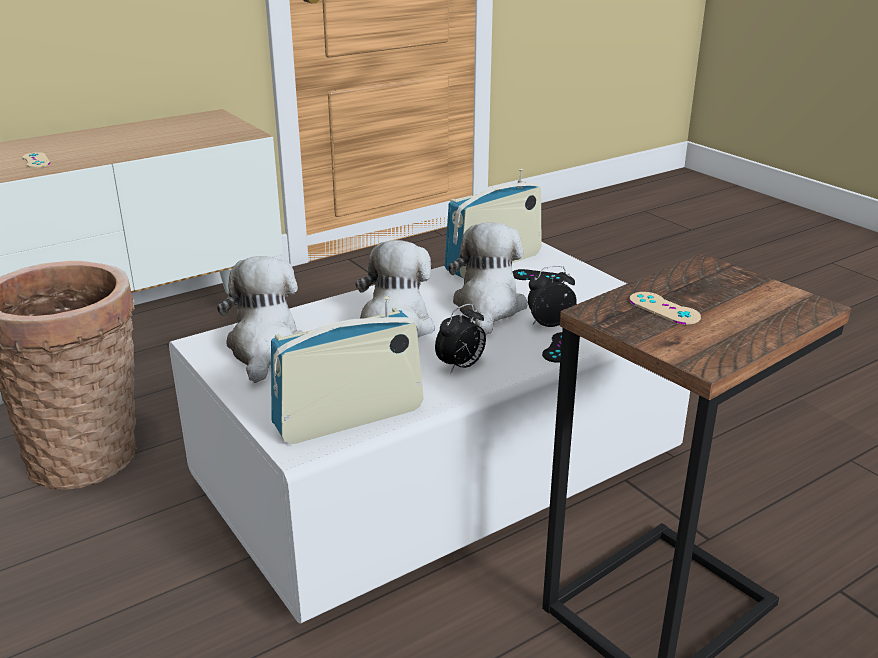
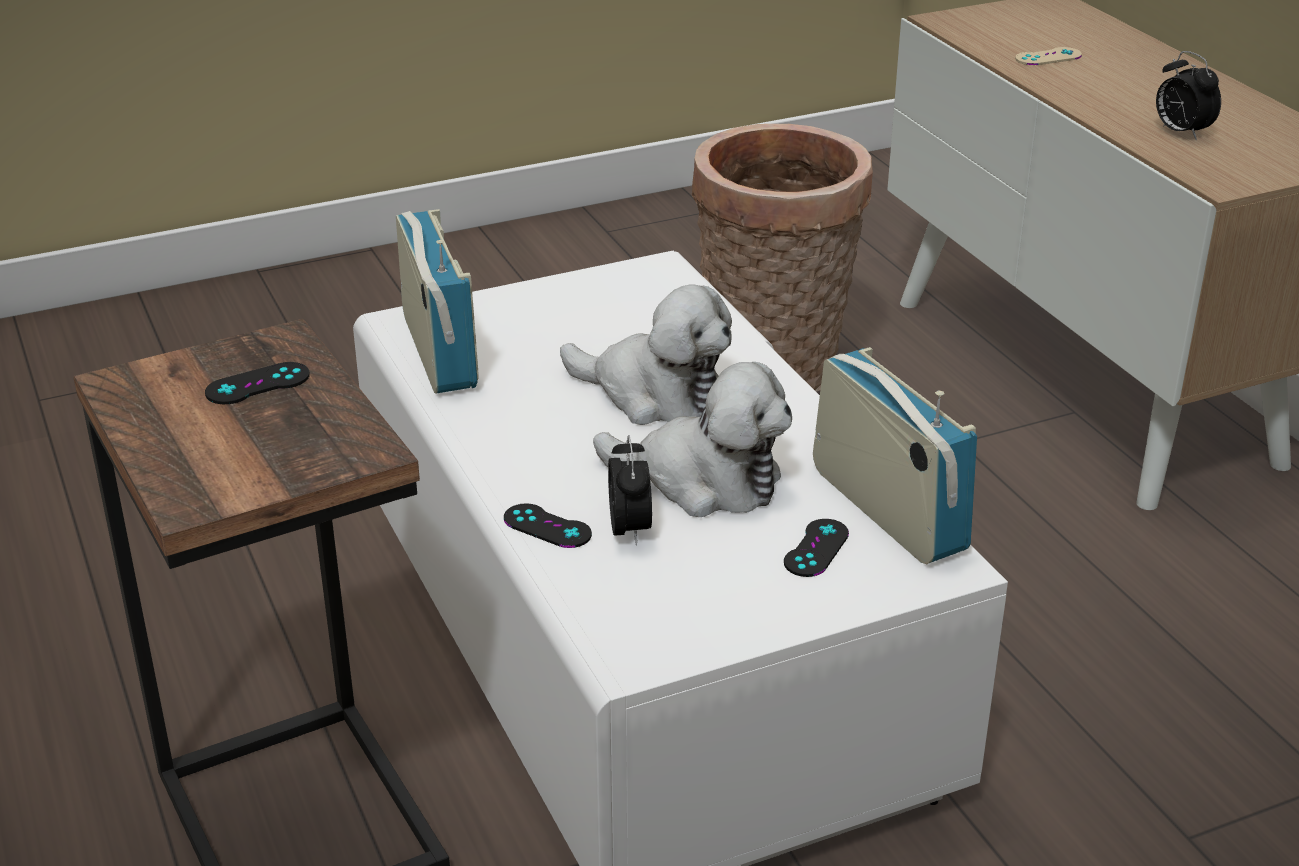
camera: 100 degrees right, 5 degrees up
plush toy [217,256,303,383] -> none
alarm clock [435,304,486,374] -> alarm clock moved to [1156,51,1221,140]
beige game controller [629,292,701,324] -> black game controller [205,362,310,404]

